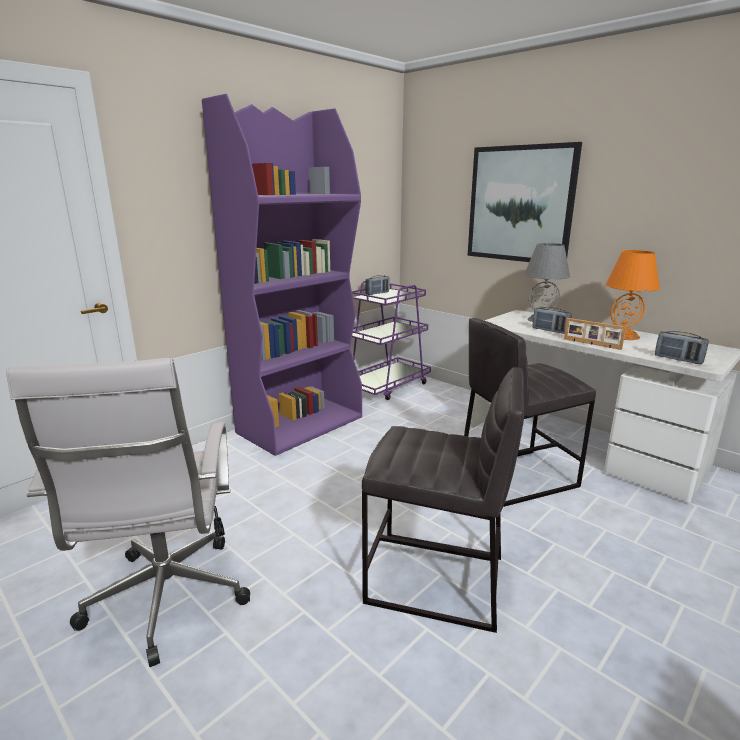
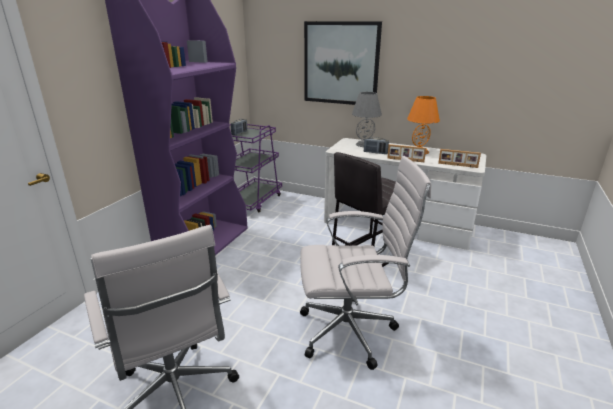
camera: 20 degrees left, 5 degrees up
grey stool [362,367,524,633] -> white office chair [300,156,431,370]
radio [655,331,709,364] -> picture frame [438,149,481,168]

